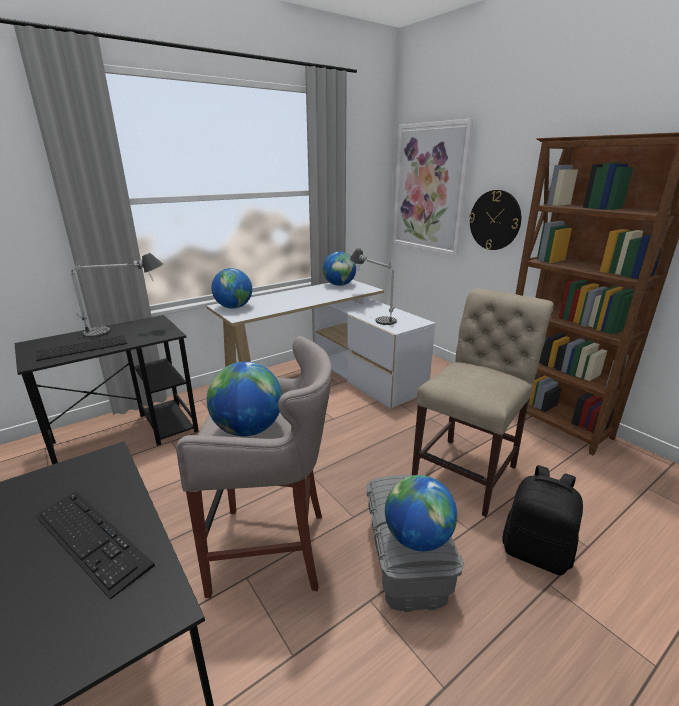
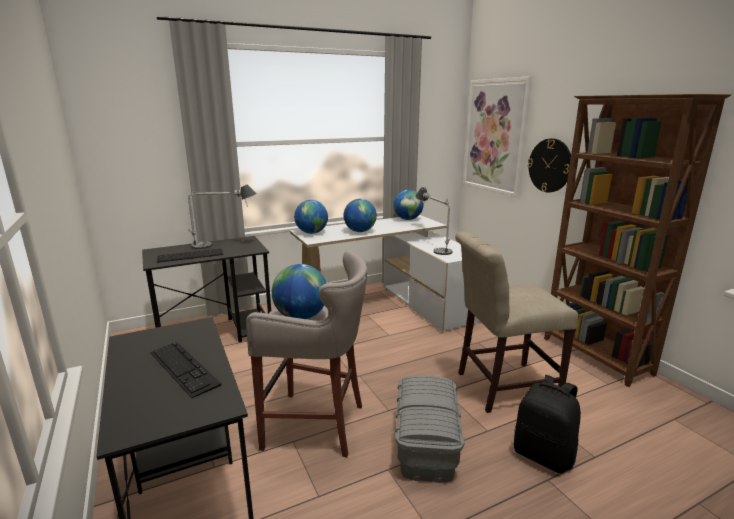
camera: 10 degrees right, 5 degrees down
globe [385,475,457,551] -> globe moved to [343,199,377,232]
beige chair [412,288,554,517] -> beige chair turned 150 degrees counterclockwise [455,231,579,413]

